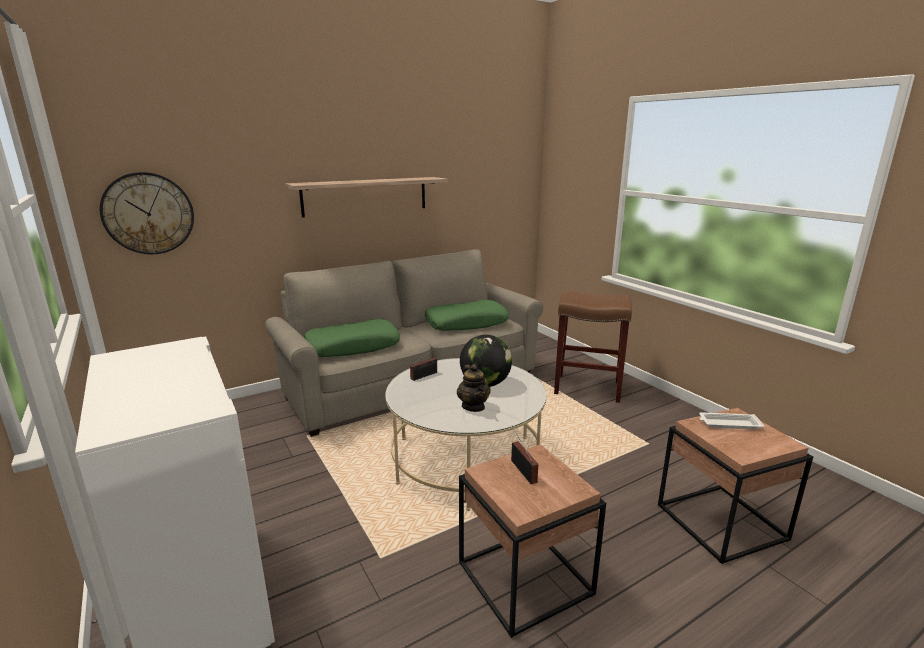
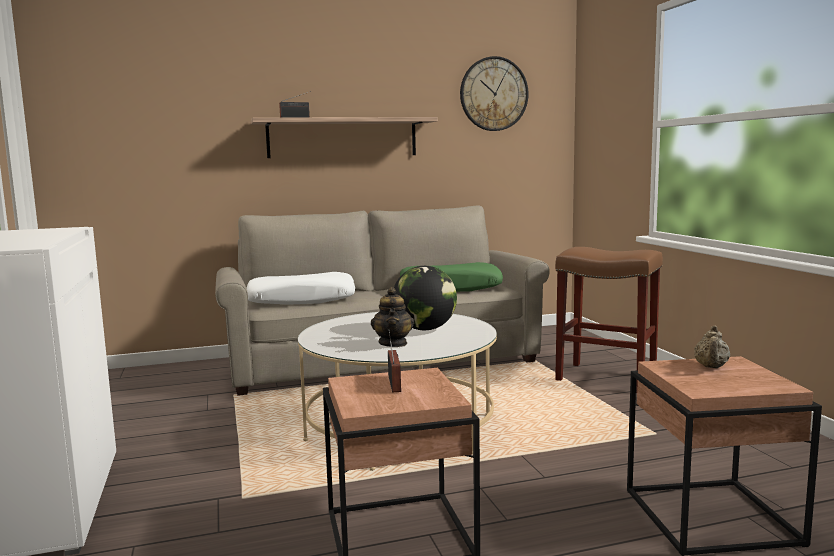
camera: 15 degrees right, 10 degrees down
wall clock [99,172,194,254] -> wall clock moved to [460,56,528,131]
green pillow [304,319,400,357] -> white pillow [247,272,355,305]
radio [410,347,437,381] -> radio moved to [279,91,311,117]
white tray [699,412,764,429] -> beige teapot [694,326,730,368]

